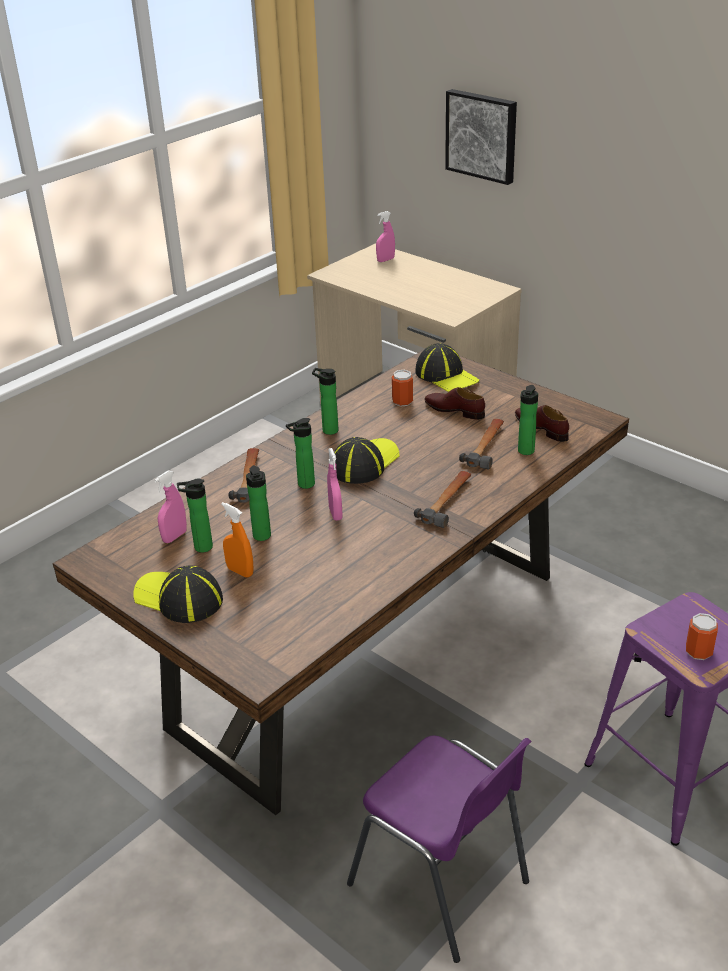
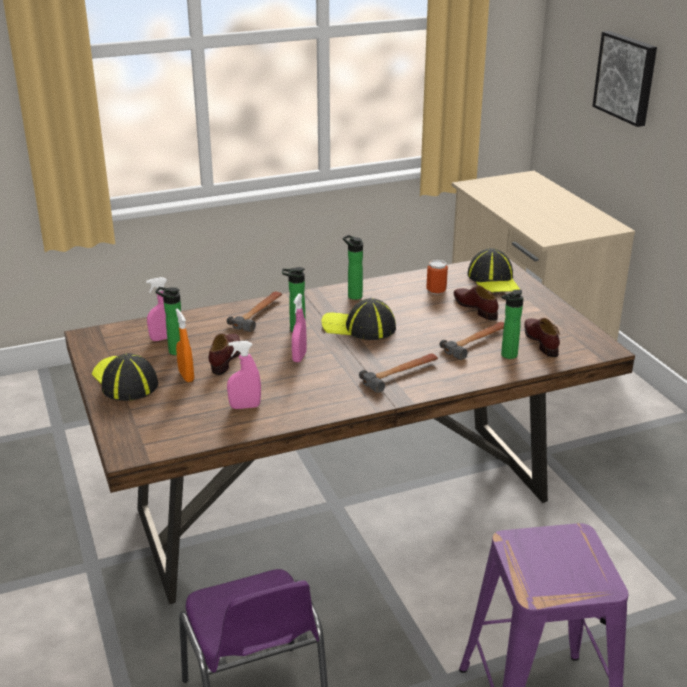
camera: 25 degrees right, 5 degrees down
bottle [246,465,271,541] -> brown shoe [209,333,240,375]
cap [334,437,400,484] -> cap turned 135 degrees counterclockwise [321,298,396,340]
pink spray bottle [376,211,395,262] -> pink spray bottle moved to [227,341,261,409]
can [686,613,718,660] -> none

